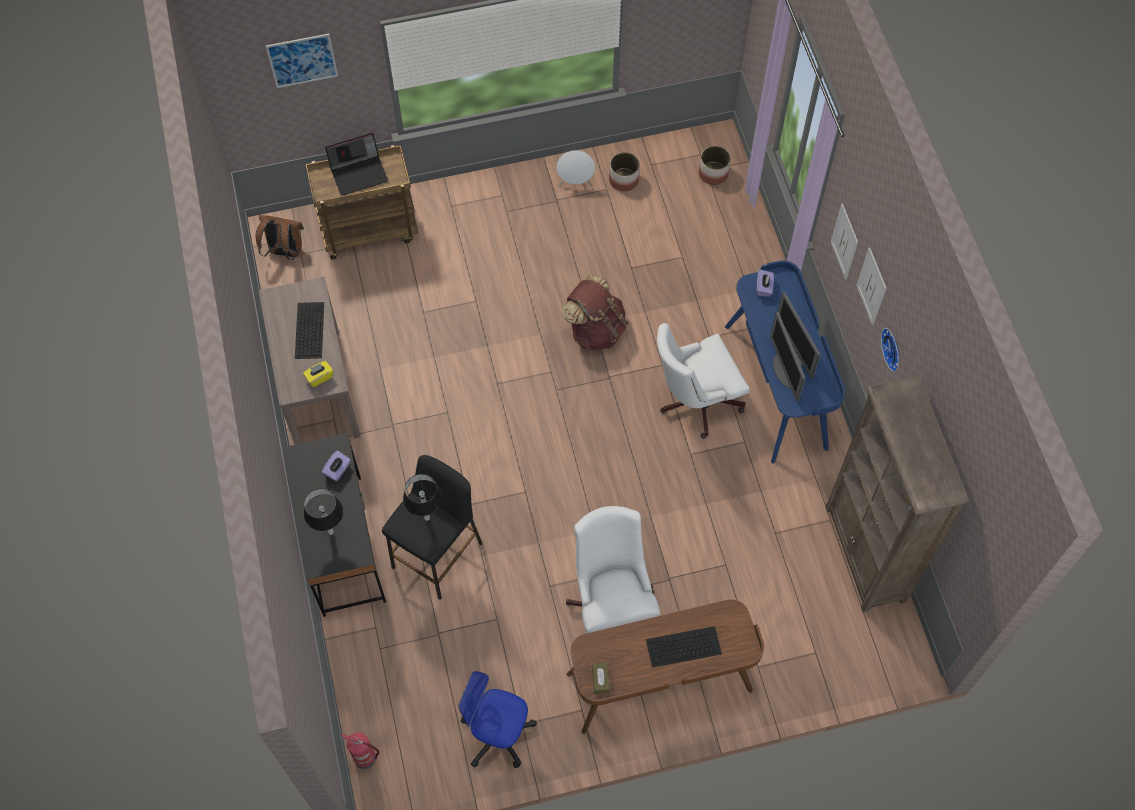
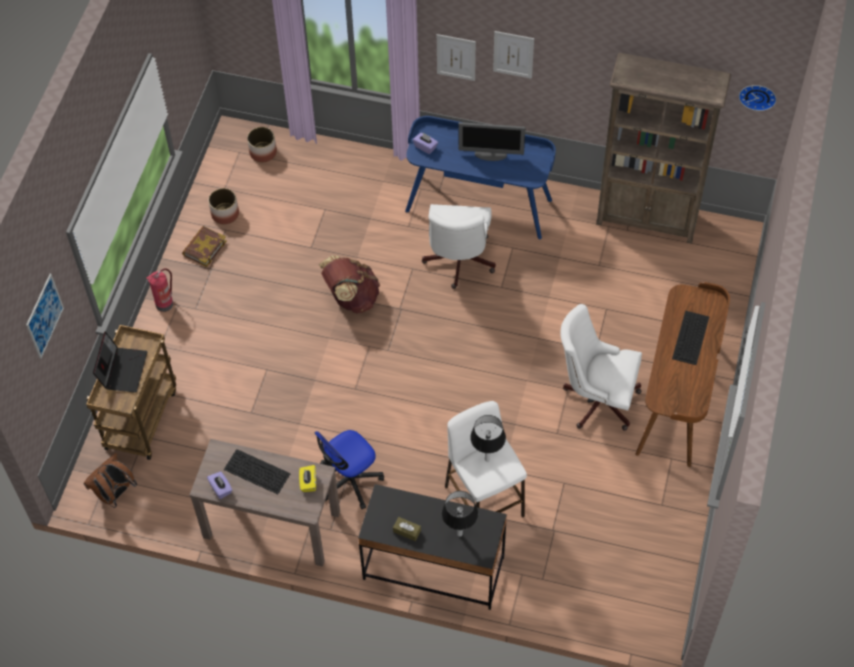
camera: 60 degrees left, 5 degrees down
purple tissue box [322,450,351,482] -> purple tissue box moved to [207,471,232,499]
fire extinguisher [341,732,380,769] -> fire extinguisher moved to [146,268,173,312]
black stool [382,455,483,600] -> white stool [445,401,527,518]
office chair [458,671,537,768] -> office chair moved to [315,430,384,509]
white speaker [556,150,595,188] -> book [182,226,227,267]
brown tissue box [592,663,610,694] -> brown tissue box moved to [393,517,421,541]
monitor [770,312,806,402] -> none
wall clock [881,328,899,372] -> wall clock moved to [739,85,777,111]

